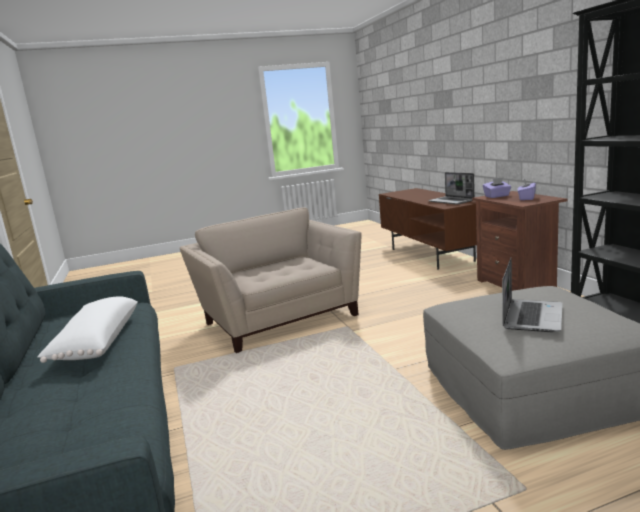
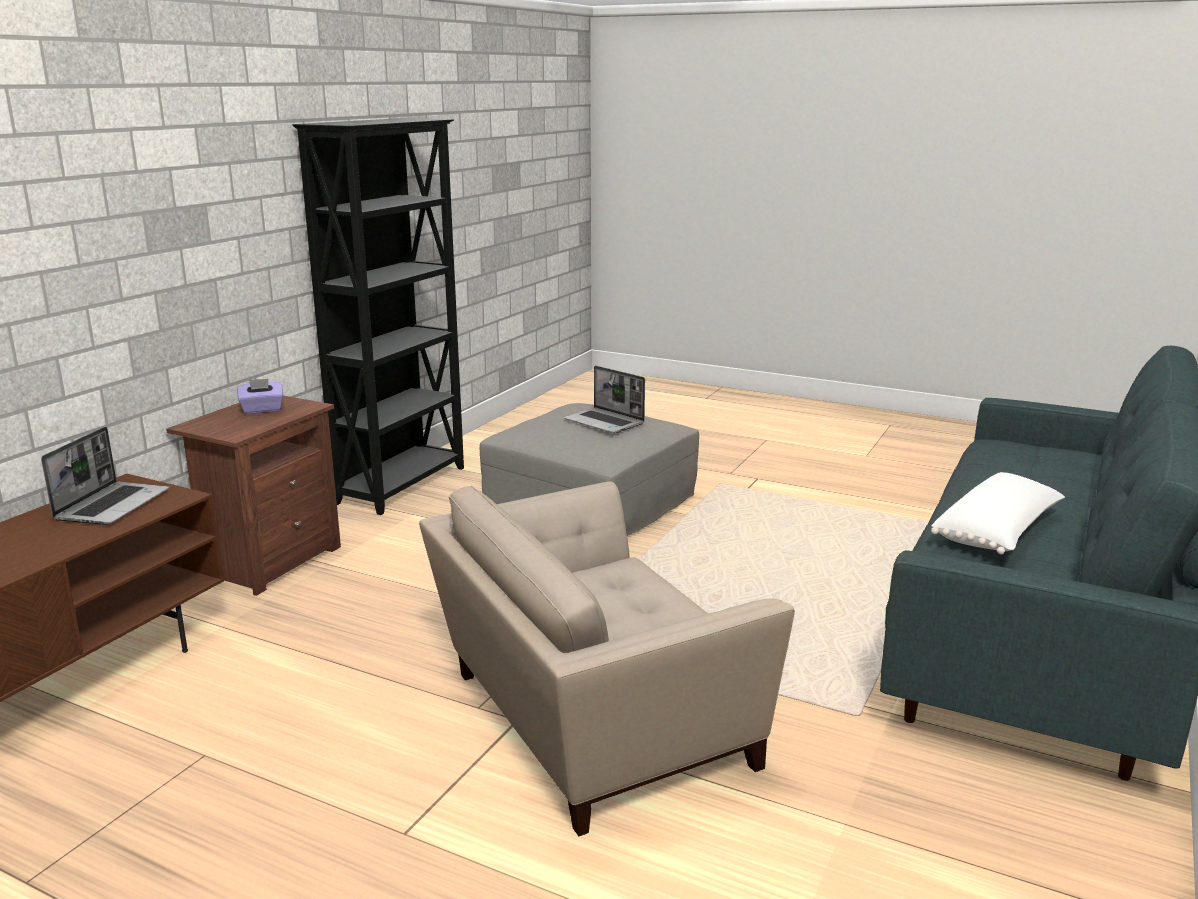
camera: 135 degrees left, 5 degrees up
beige armchair [180,208,362,353] -> beige armchair turned 45 degrees clockwise [419,481,795,836]
purple tissue box [483,178,511,198] -> none
laptop [502,257,563,332] -> laptop turned 120 degrees counterclockwise [564,366,645,433]

